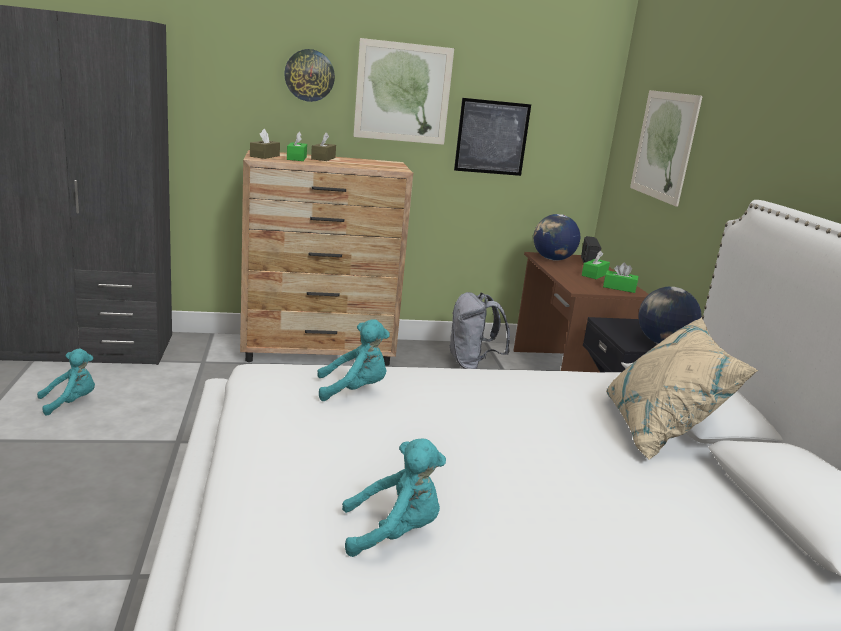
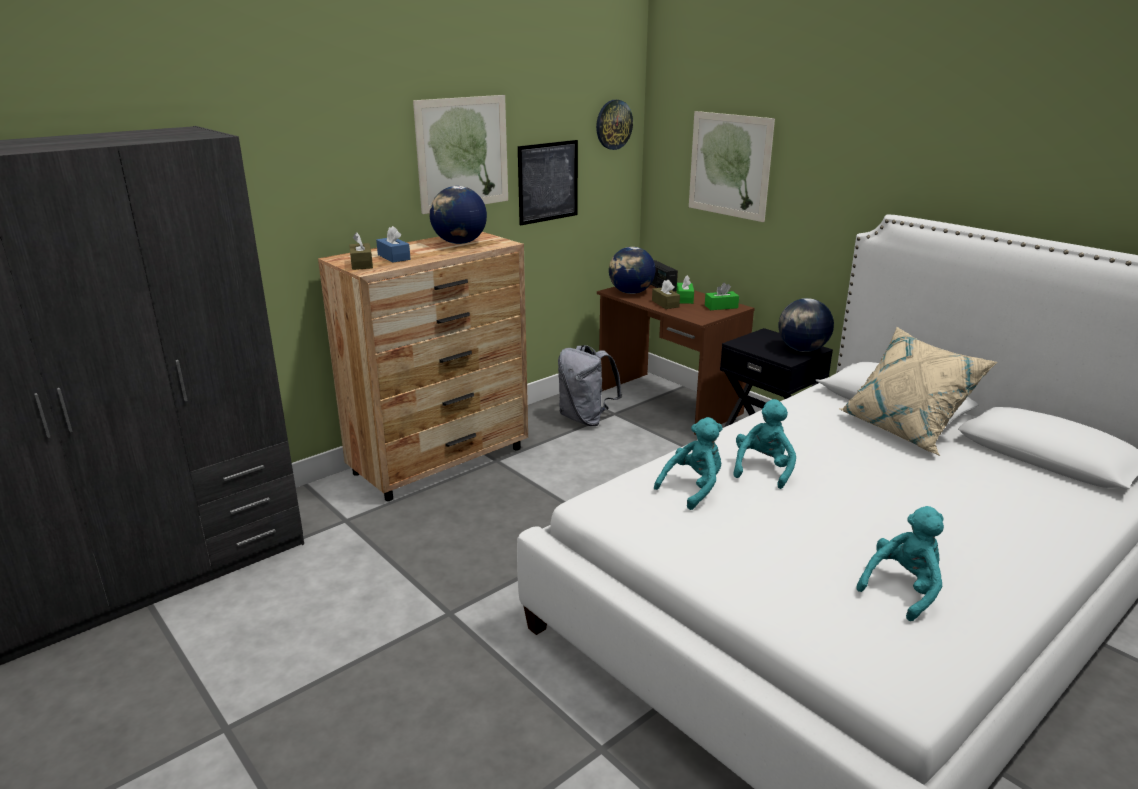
camera: 30 degrees left, 5 degrees up
turquoise plush toy [37,349,95,415] -> turquoise plush toy moved to [733,399,796,489]
wall clock [284,49,335,102] -> wall clock moved to [596,100,633,150]
green tissue box [287,132,307,161] -> blue tissue box [376,226,410,263]
brown tissue box [311,132,336,161] -> brown tissue box moved to [652,279,680,309]
none -> globe [429,186,487,244]

